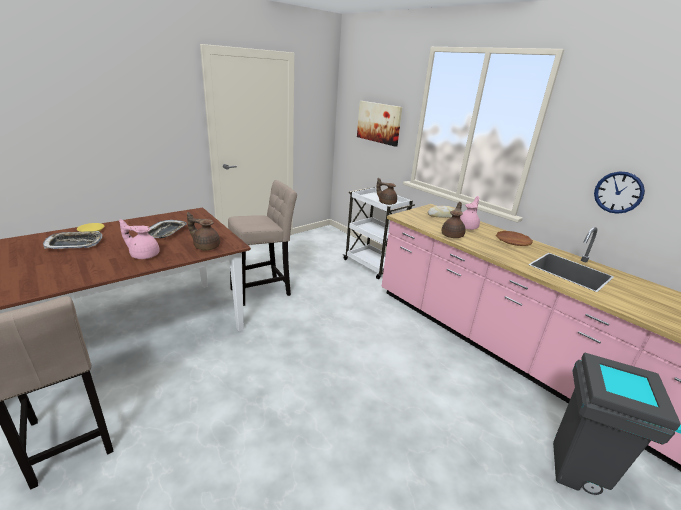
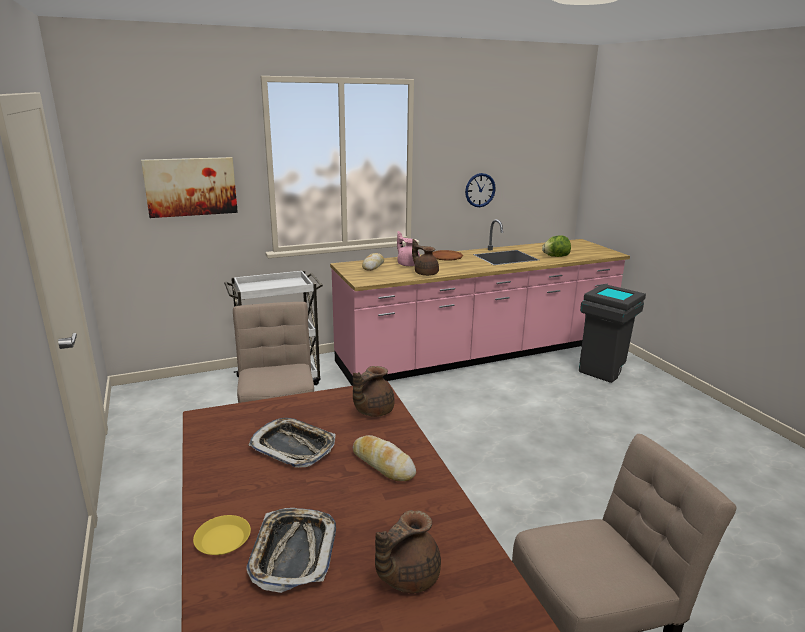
camera: 70 degrees left, 5 degrees down
pink teapot [119,219,160,259] -> bread [353,435,416,481]
brown teapot [376,178,397,205] -> brown teapot moved to [375,510,441,593]
none -> lettuce [542,235,571,257]

